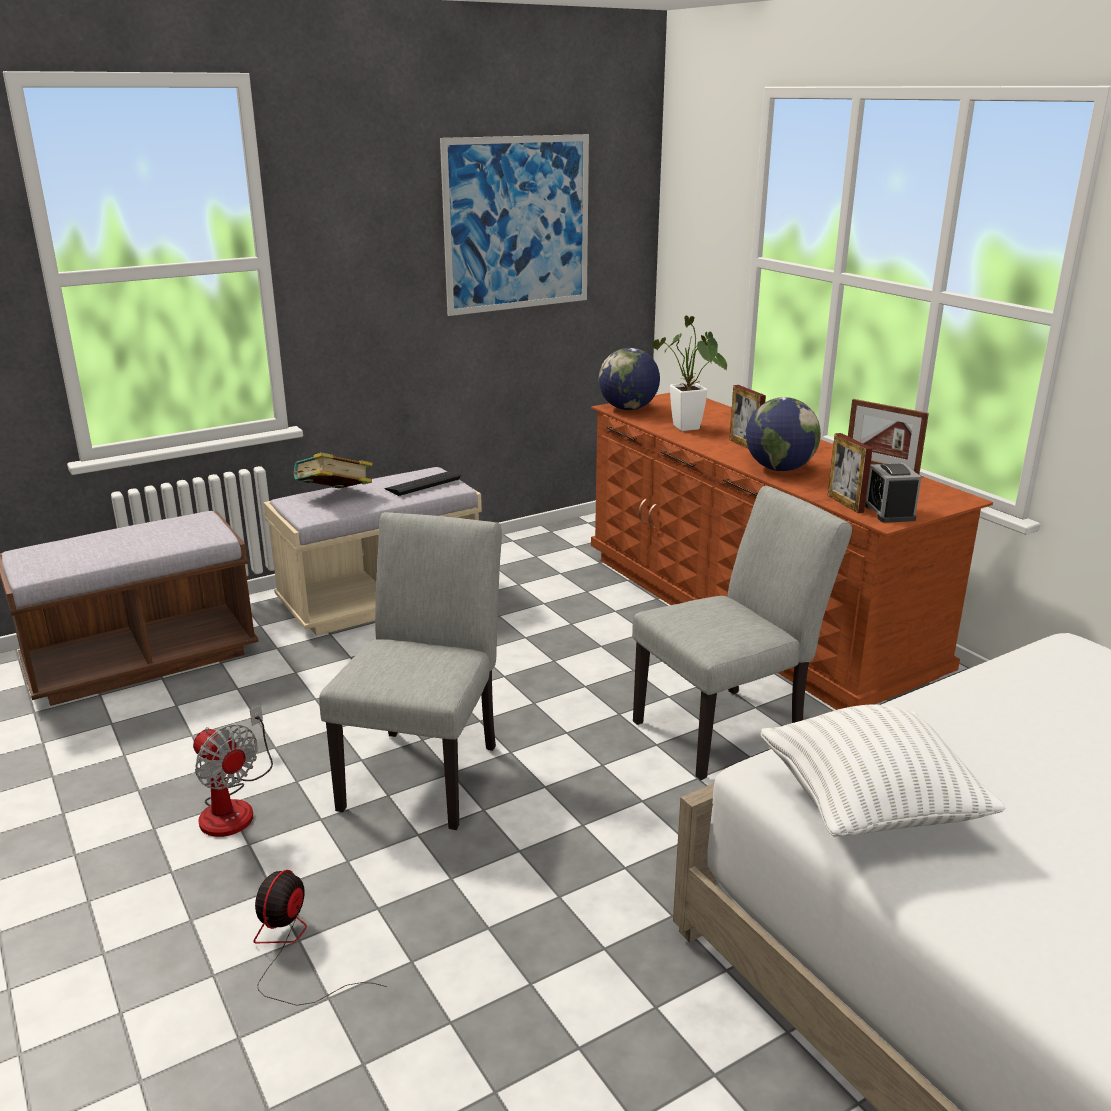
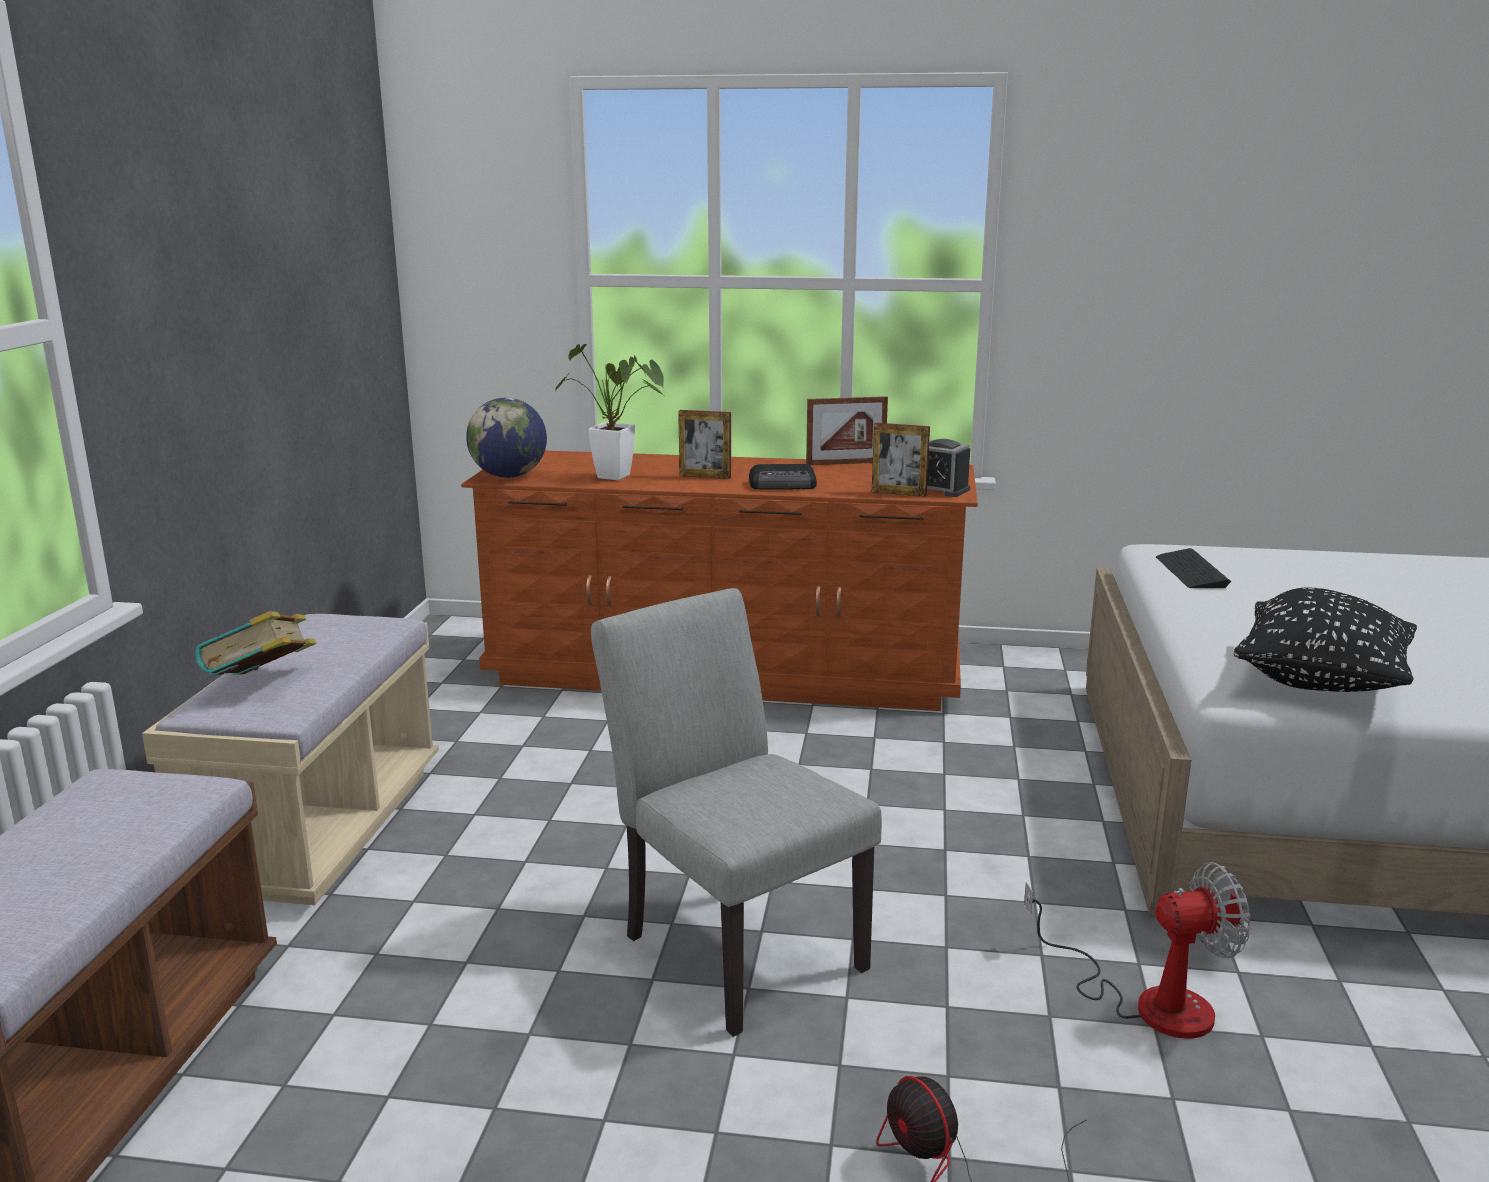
camera: 50 degrees left, 5 degrees down
fan [193,705,273,837] -> fan moved to [1024,862,1251,1039]
keyboard [384,472,461,496] -> keyboard moved to [1156,548,1231,588]
picture [440,134,589,316] -> none
grey chair [632,486,852,780] -> none
globe [746,397,821,471] -> radio [749,464,817,490]
white pillow [761,704,1006,836] -> black pillow [1234,588,1417,692]

